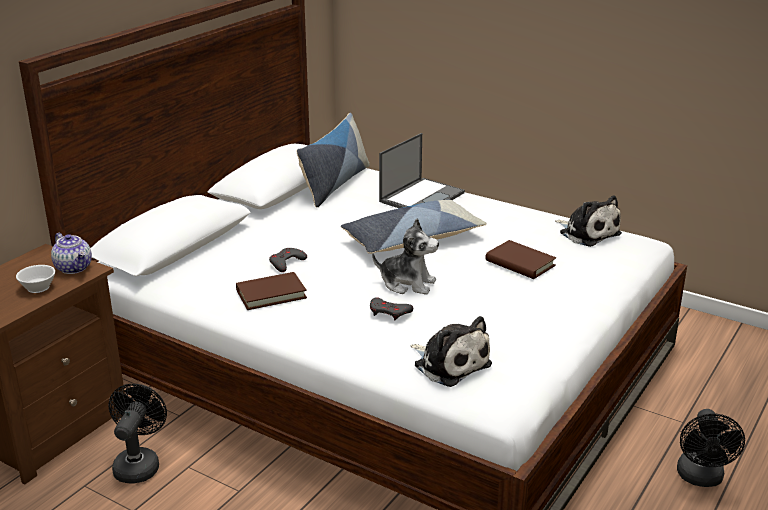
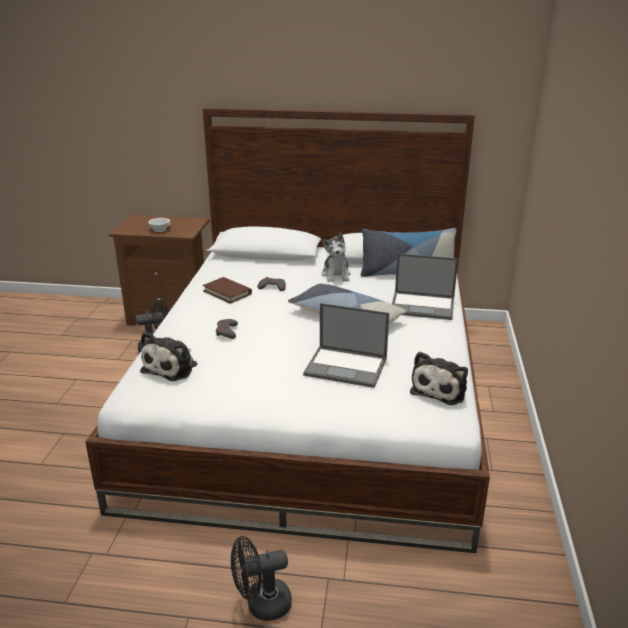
camera: 65 degrees right, 0 degrees up
teapot [51,233,92,274] -> none
plush toy [372,218,439,295] -> plush toy moved to [321,232,351,282]
brown book [485,240,556,279] -> laptop [303,303,389,388]

